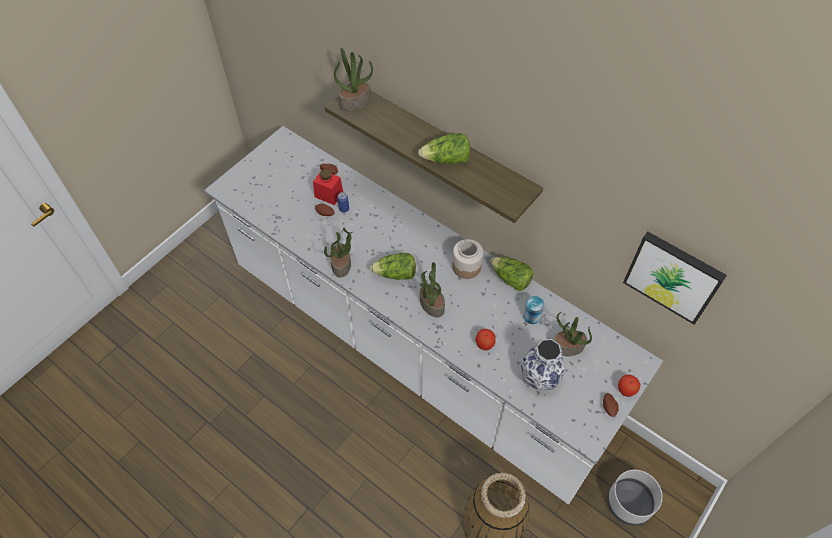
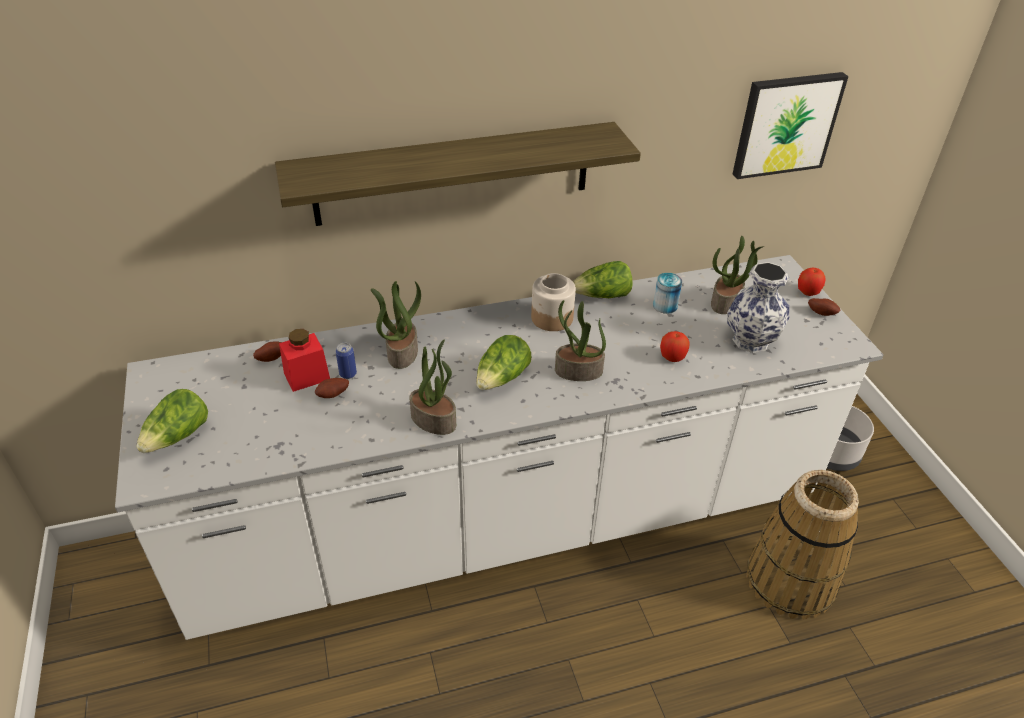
camera: 55 degrees left, 15 degrees down
potted plant [334,48,373,111] -> potted plant moved to [371,281,421,369]
lettuce [418,133,470,164] -> lettuce moved to [136,389,208,453]

